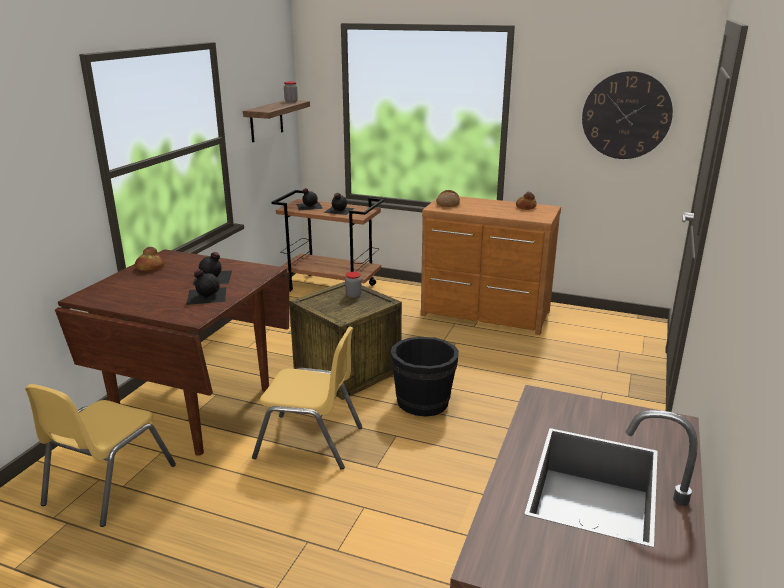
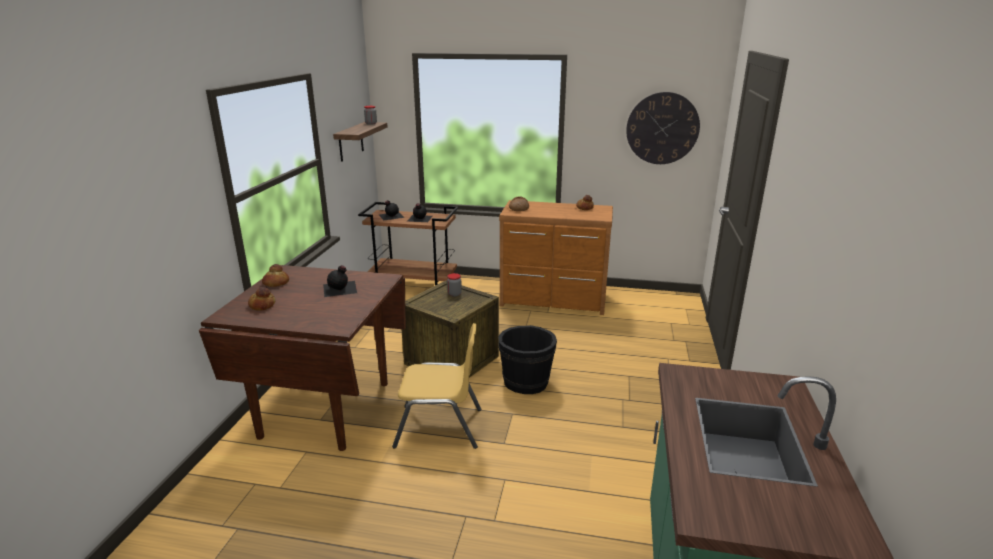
camera: 10 degrees left, 0 degrees up
yellow chair [25,384,176,527] -> none
black bottle [186,269,226,305] -> none
none -> bread [248,287,276,311]

